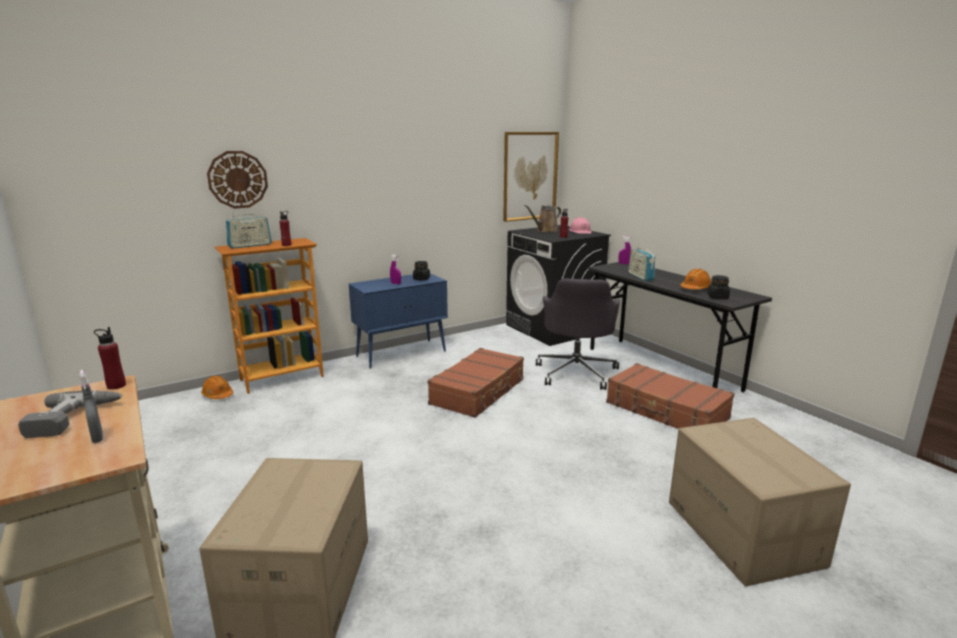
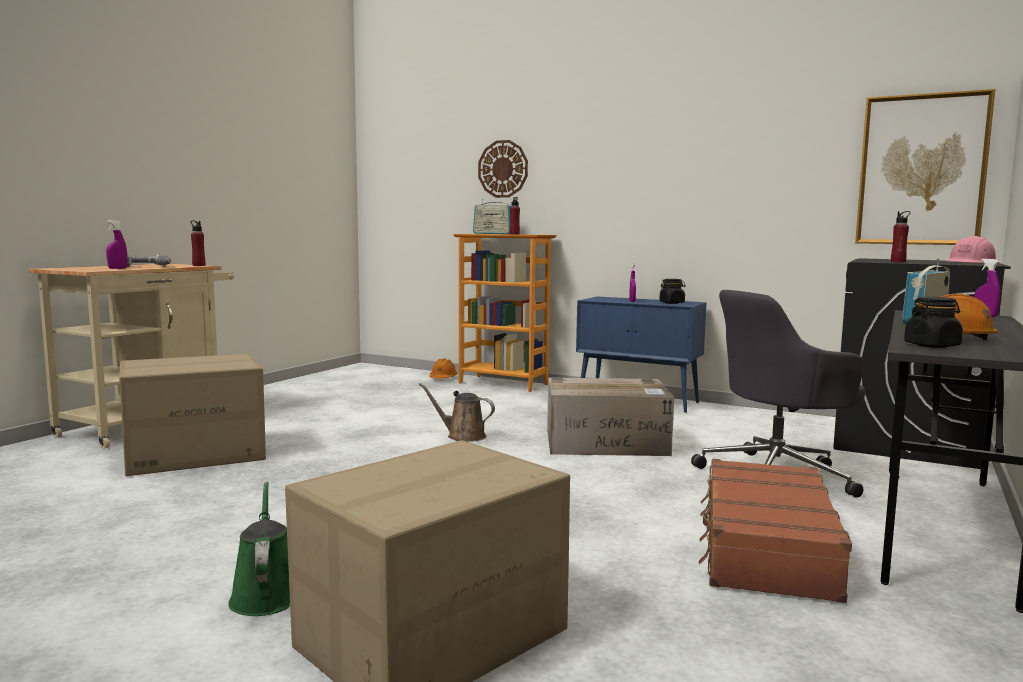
camera: 60 degrees right, 10 degrees down
grey spray bottle [79,370,103,443] -> purple spray bottle [106,220,127,269]
brown suitcase [427,348,524,418] -> cardboard box [547,378,674,456]
brown watering can [524,205,561,232] -> brown watering can moved to [419,383,495,442]
none -> green watering can [228,482,290,616]

